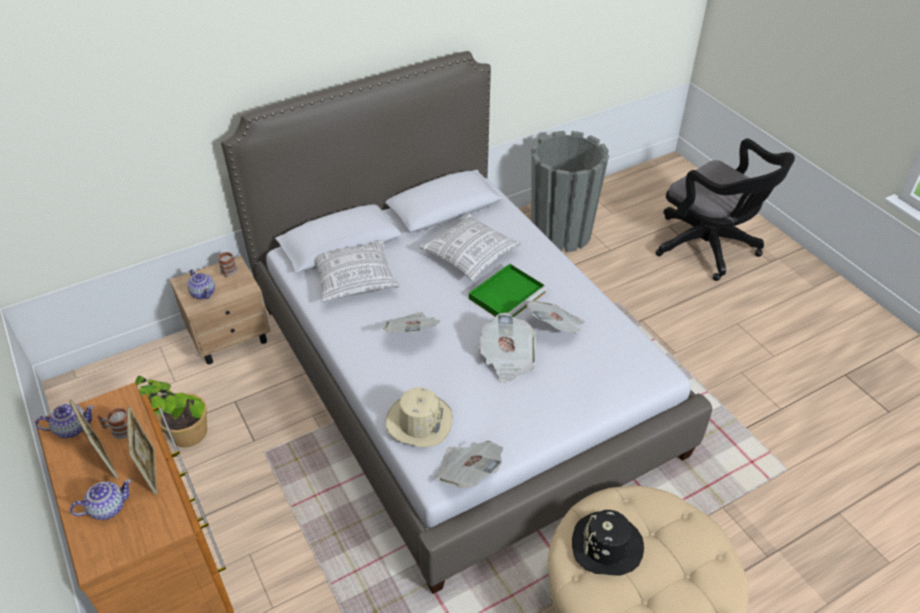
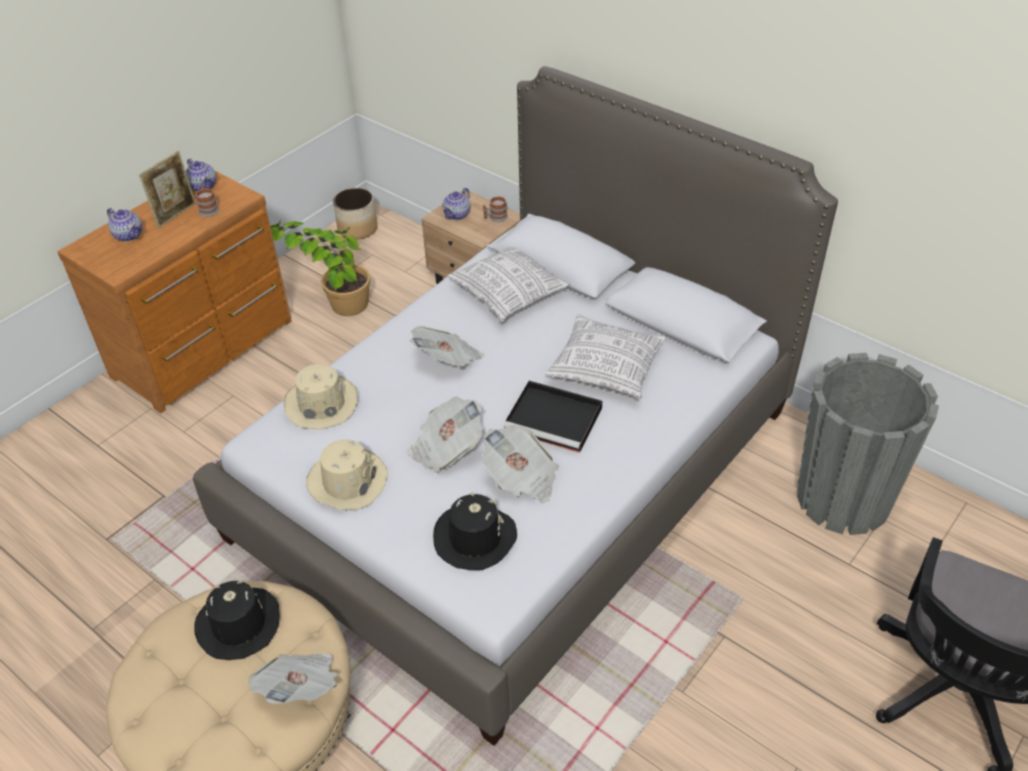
camera: 70 degrees right, 0 degrees up
picture frame [127,406,157,495] -> none
newspaper [435,441,503,488] -> newspaper moved to [248,653,338,704]
green tray [469,264,547,317] -> black tray [504,381,602,453]
none -> beige hat [306,439,388,510]
none -> planter [333,188,378,240]
none -> black hat [433,492,517,570]

